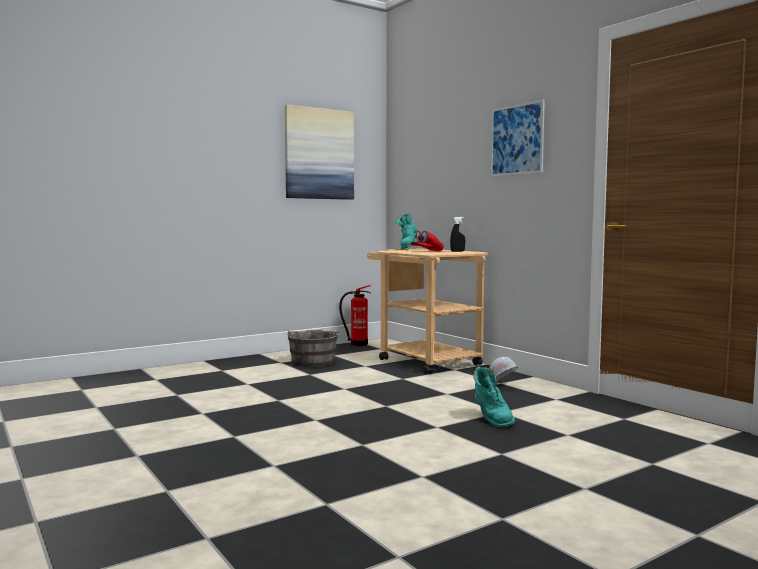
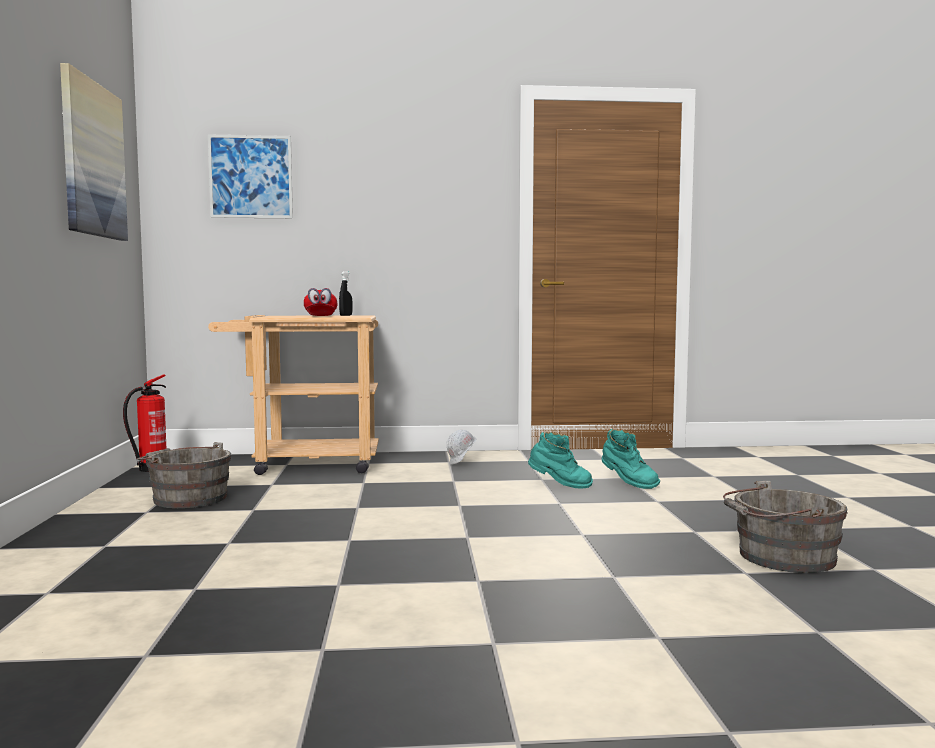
camera: 60 degrees left, 0 degrees up
turquoise boot [395,214,417,250] -> turquoise boot moved to [602,429,660,489]
picture [491,99,545,177] -> picture moved to [208,134,293,218]
none -> grey bucket [723,481,848,573]

